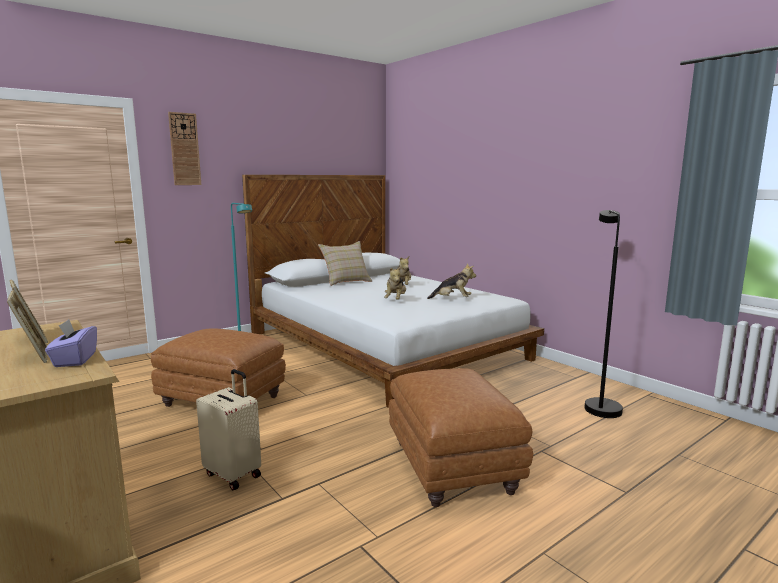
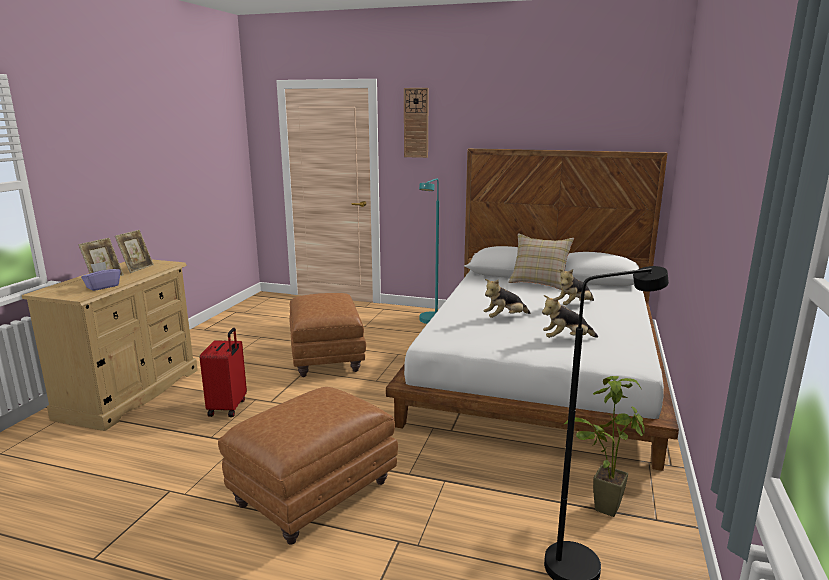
camera: 55 degrees right, 5 degrees up
beige suitcase [196,369,261,490] -> red suitcase [200,328,247,417]
plush toy [427,263,476,299] -> plush toy turned 105 degrees clockwise [542,295,598,338]
none -> potted plant [563,376,645,517]

